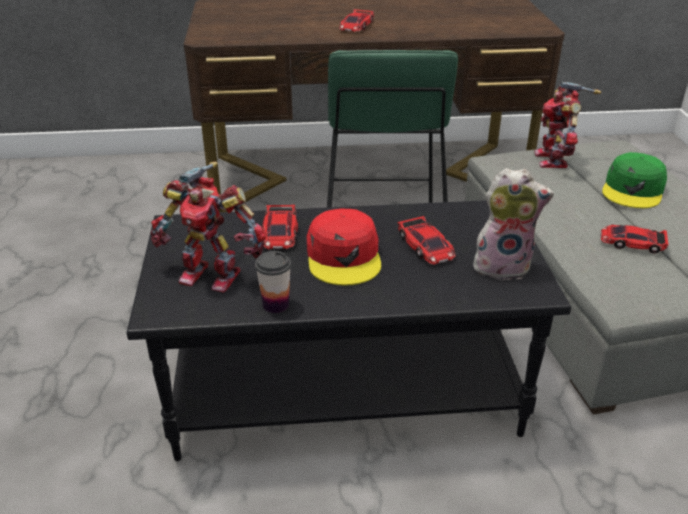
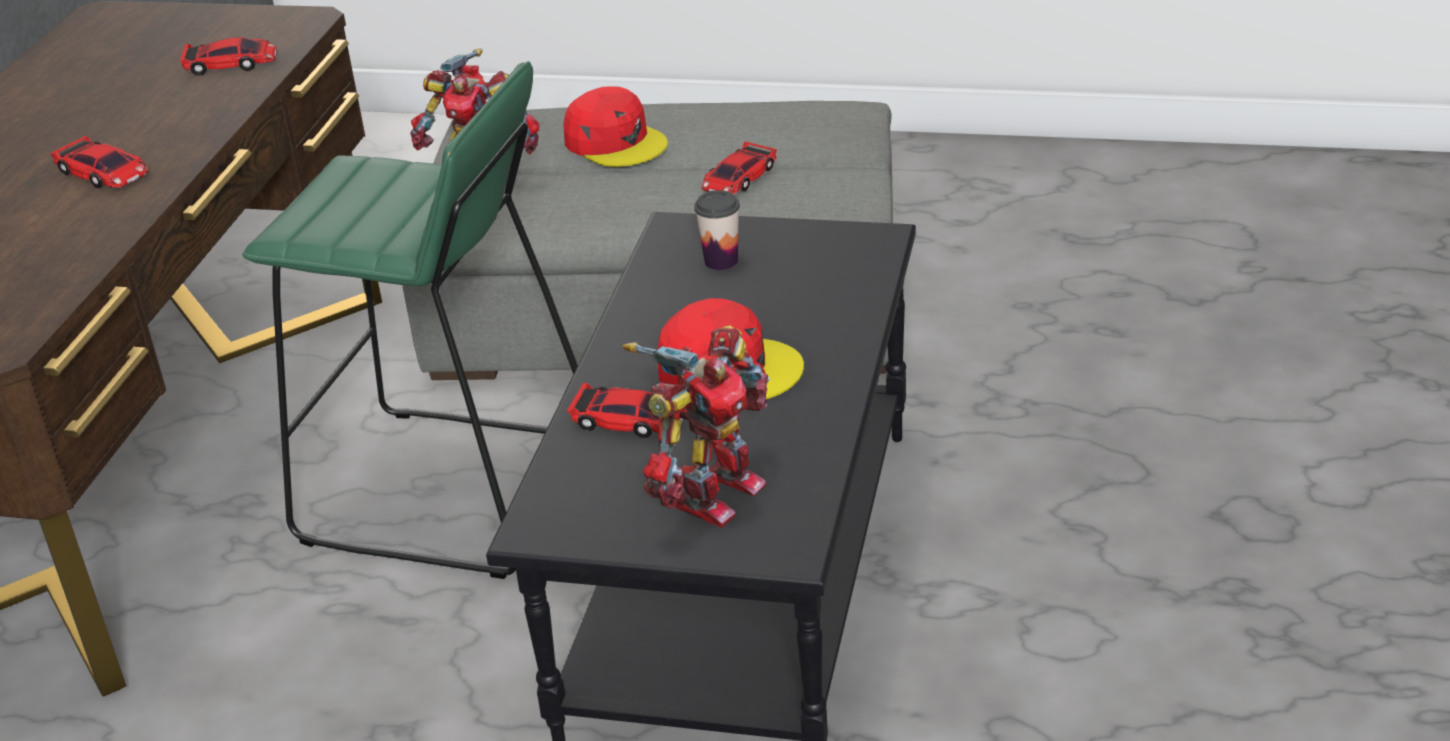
camera: 70 degrees left, 0 degrees up
cup [255,251,291,313] -> cup moved to [694,190,740,270]
toy car [397,216,456,265] -> toy car moved to [180,37,278,76]
plush toy [473,168,554,280] -> none
green cap [602,152,667,208] -> red cap [563,86,668,167]

